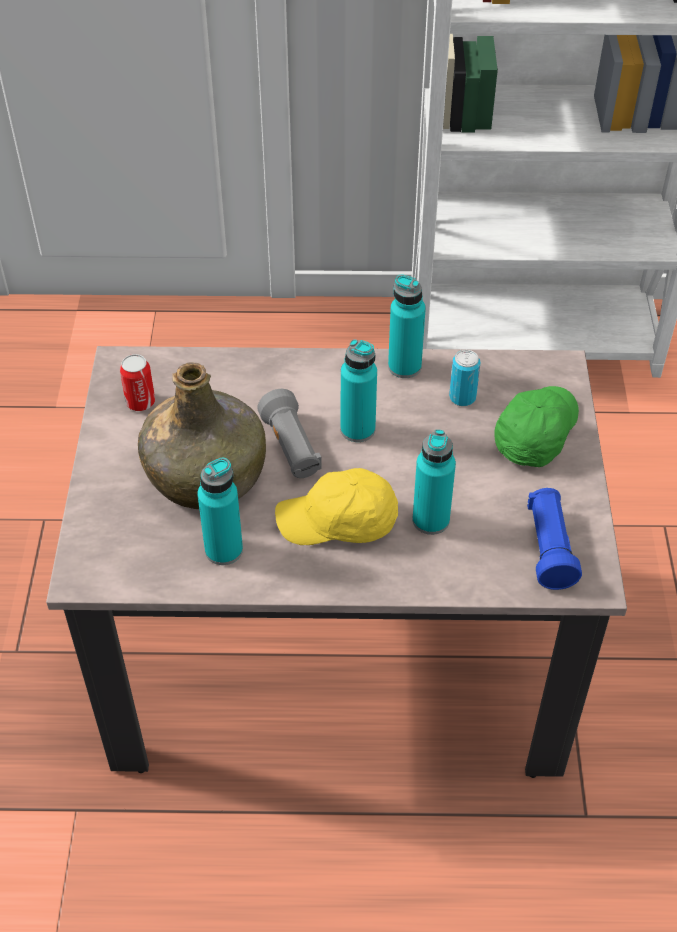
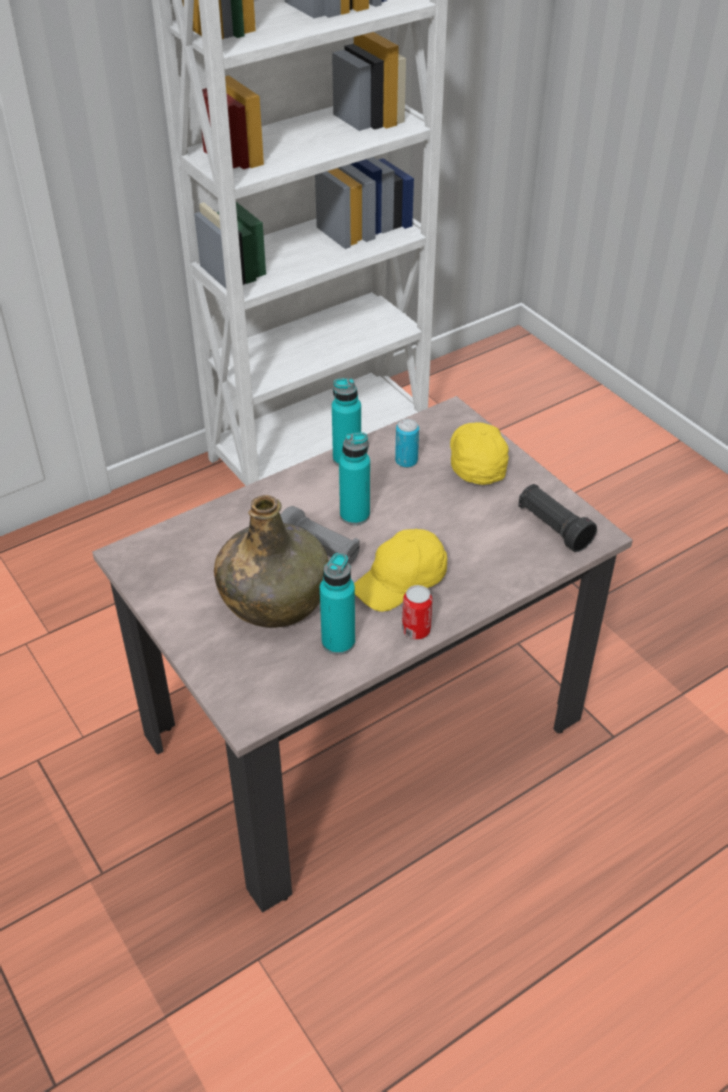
camera: 35 degrees left, 5 degrees down
can [120,354,155,411] -> can moved to [402,585,432,640]
turquoise bottle [413,429,456,535] -> none
green cap [494,386,579,467] -> yellow cap [450,422,509,485]
blue flashlight [527,488,582,590] -> black flashlight [518,484,597,552]

